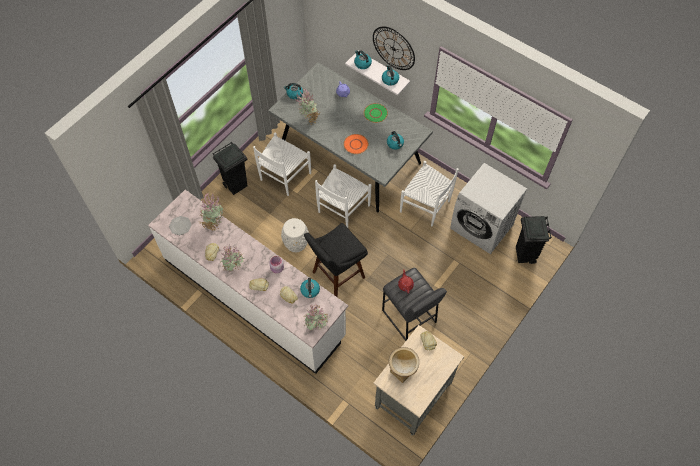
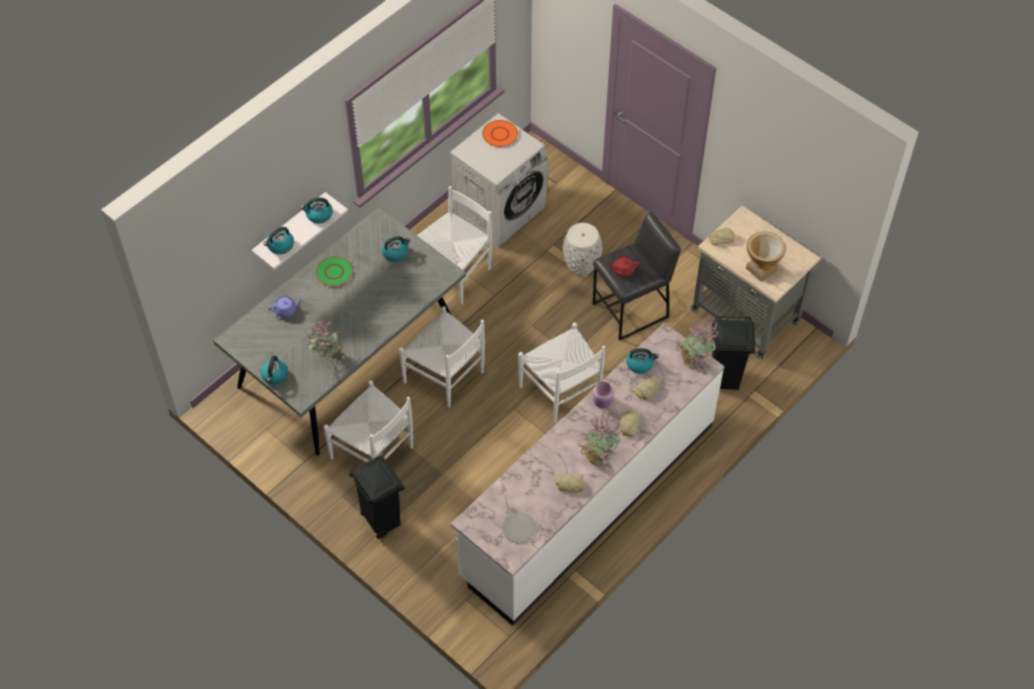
camera: 85 degrees left, 5 degrees down
potted plant [199,191,224,231] -> none
white stool [281,218,309,252] -> white stool moved to [563,223,602,275]
black stool [304,223,368,298] -> white chair [518,323,605,423]
orange plate [344,134,368,154] -> orange plate moved to [482,120,518,147]
wall clock [373,26,415,70] -> none
black trash can [516,216,552,264] -> black trash can moved to [712,316,755,390]

